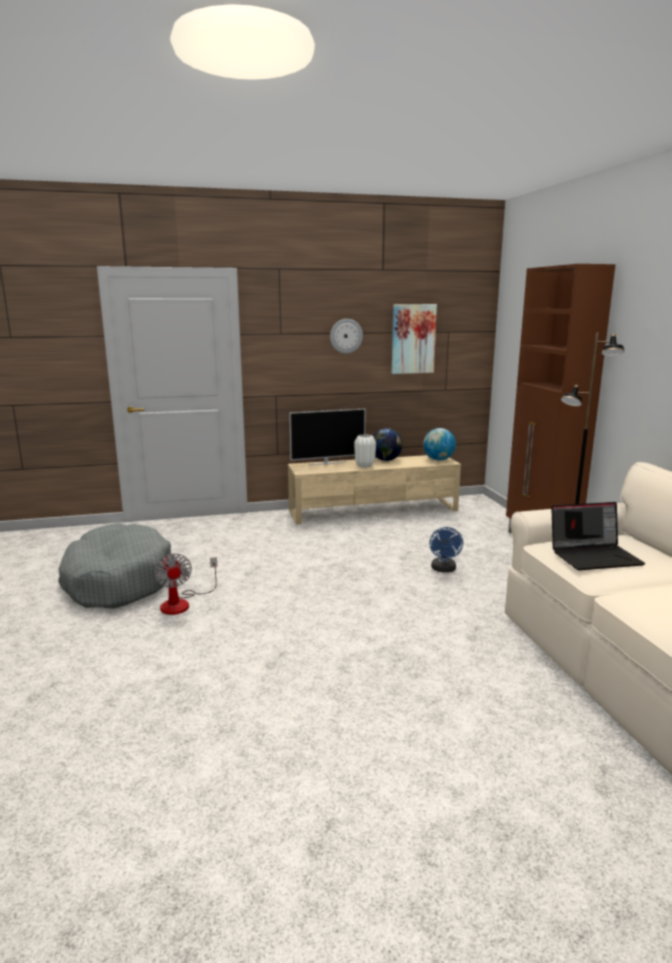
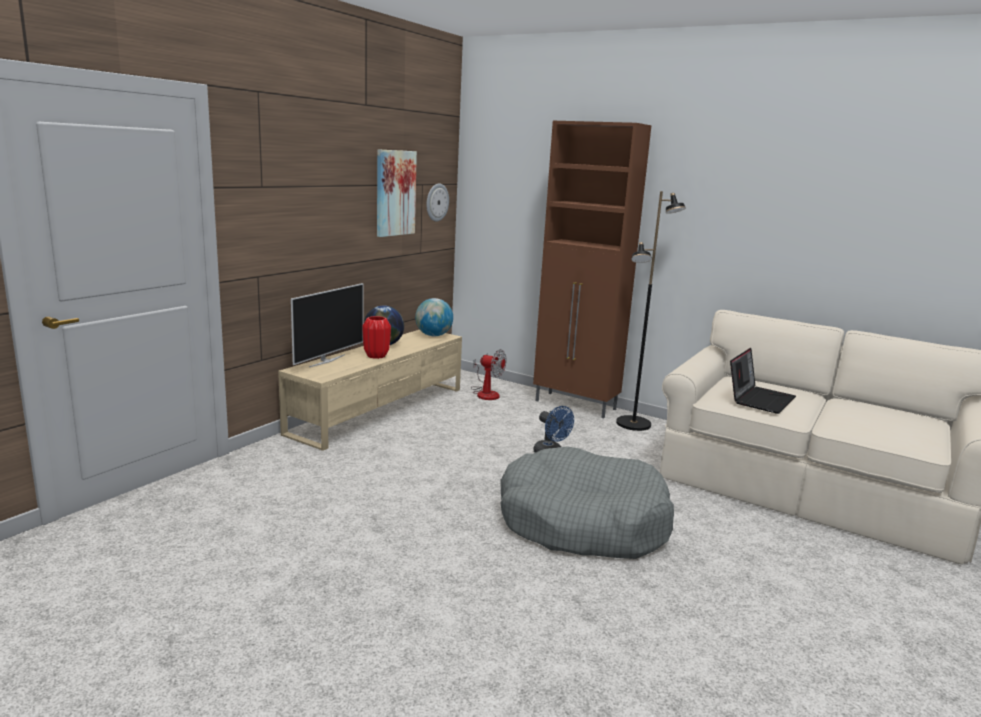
camera: 45 degrees left, 0 degrees up
grey dog bed [58,523,171,608] -> grey dog bed moved to [500,446,674,559]
fan [154,553,217,615] -> fan moved to [471,349,507,400]
wall clock [330,319,363,354] -> wall clock moved to [426,183,449,222]
white vase [354,435,376,468] -> red vase [362,316,391,359]

